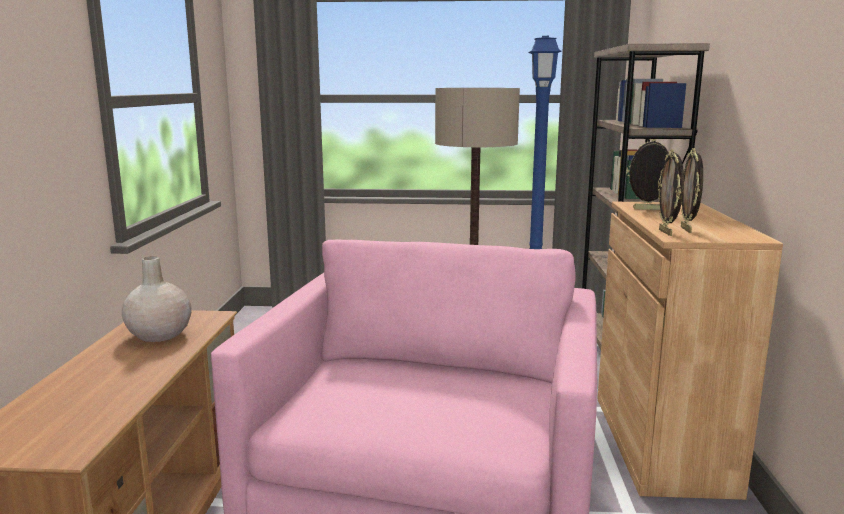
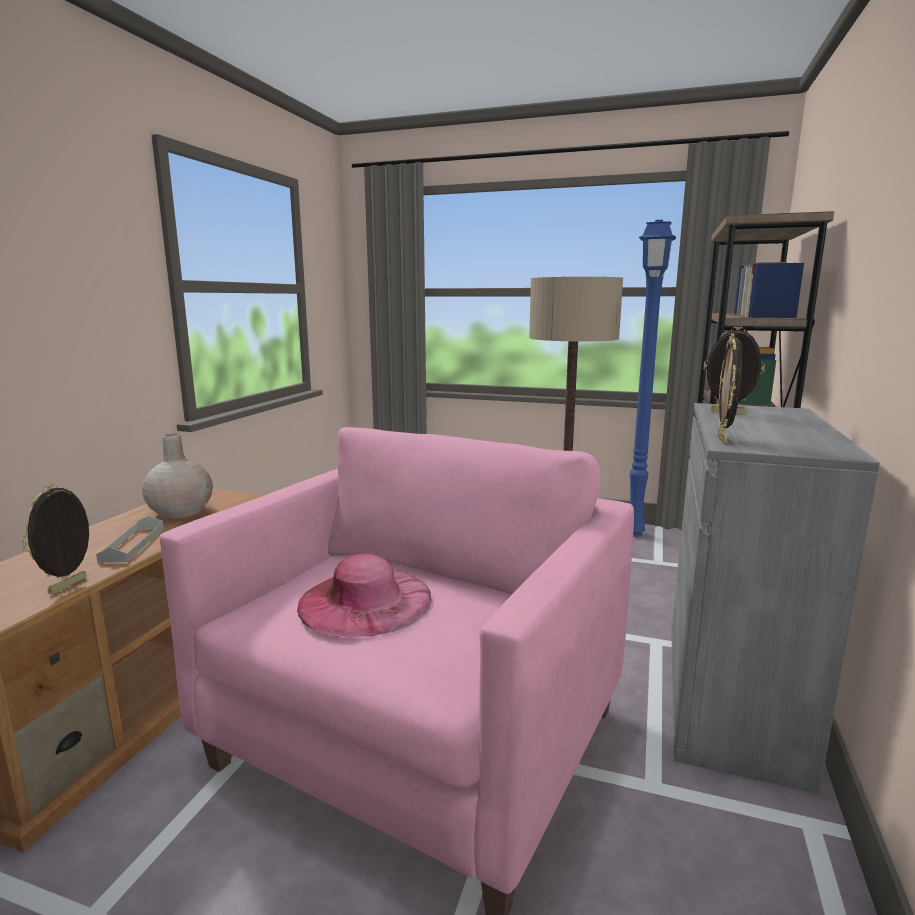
camera: 15 degrees right, 0 degrees up
brown cabinet [597,202,783,500] -> grey cabinet [671,403,880,793]
picture frame [681,148,703,233] -> picture frame moved to [22,484,90,594]
none -> grey tray [96,516,164,563]
none -> pink hat [297,553,432,637]

